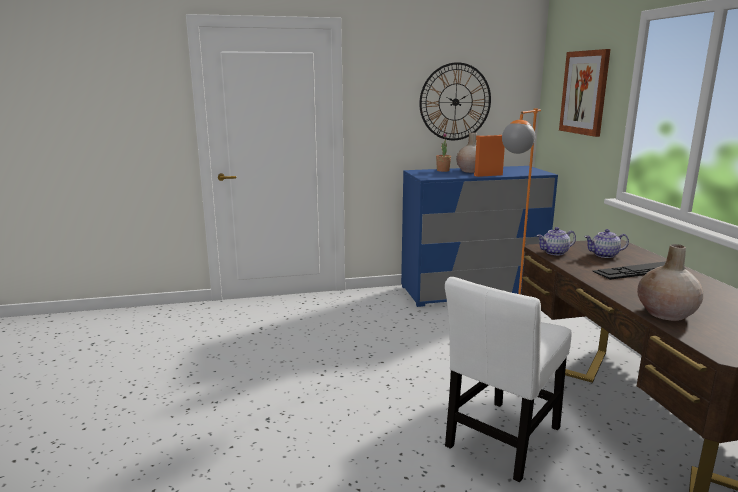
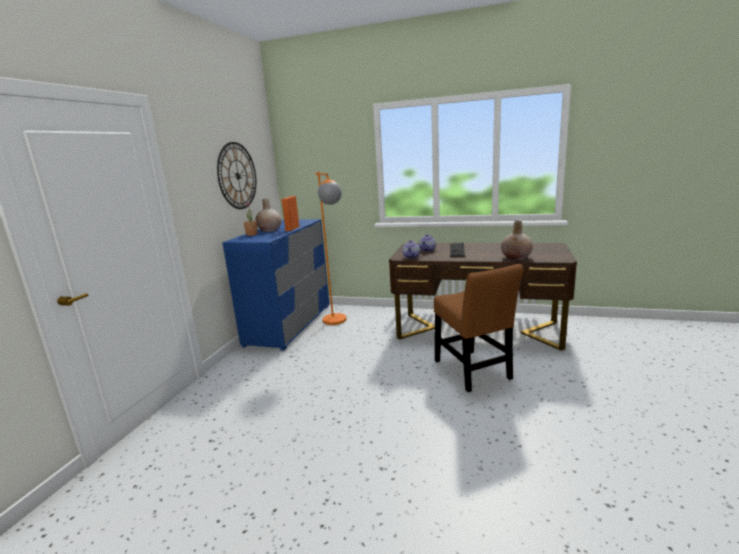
camera: 60 degrees left, 0 degrees up
white chair [445,277,572,482] -> brown chair [434,264,524,392]
picture [559,49,611,137] -> none

